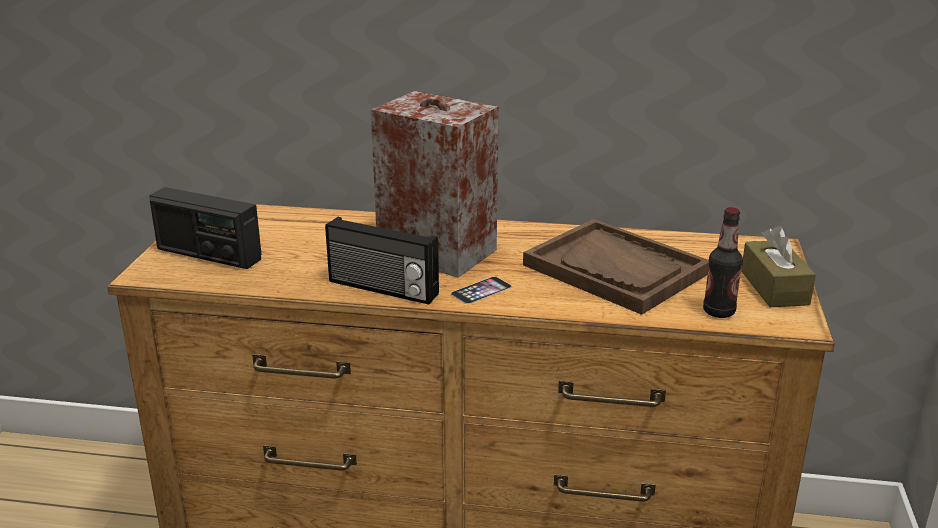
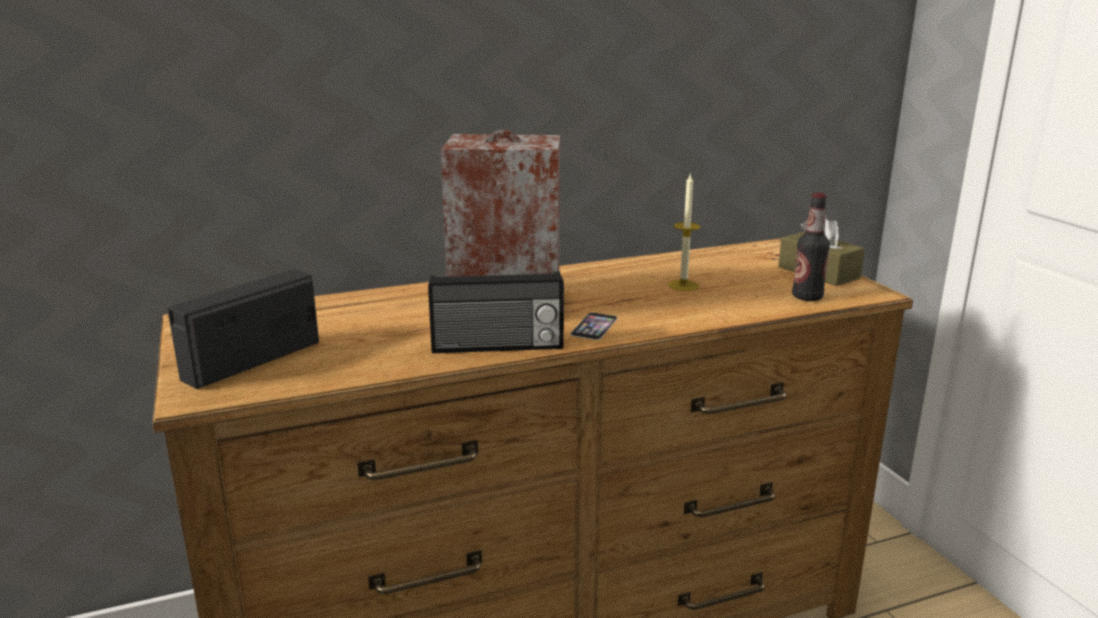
camera: 30 degrees left, 5 degrees down
radio [149,187,261,269] -> radio turned 135 degrees clockwise [167,269,319,389]
brown tray [523,219,709,315] -> candle [668,173,700,291]

